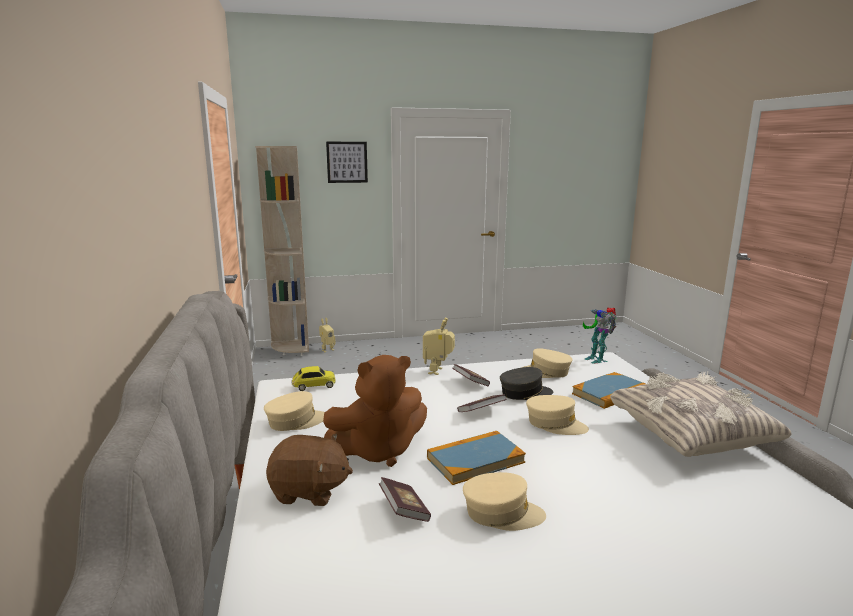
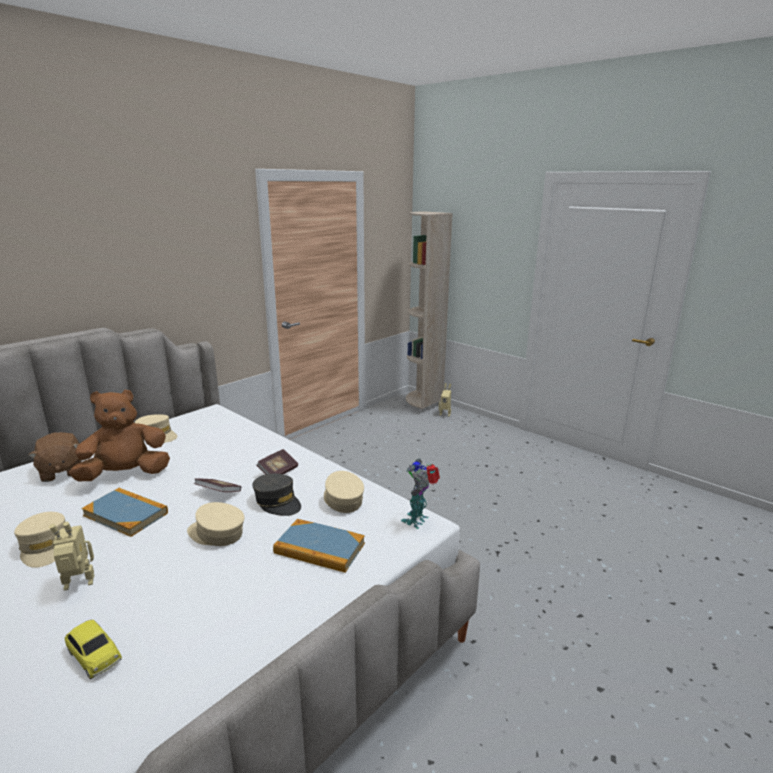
camera: 55 degrees right, 5 degrees up
toy car [291,366,336,391] -> toy car moved to [65,620,122,680]
brown plush toy [323,355,427,467] -> brown plush toy turned 120 degrees clockwise [69,390,170,481]
picture [326,142,368,183] -> none
book [379,477,431,522] -> none
toy robot [423,318,455,375] -> toy robot moved to [49,522,94,591]
beige cap [526,395,589,435] -> beige cap turned 120 degrees clockwise [187,502,244,546]
beige pillow [610,371,791,457] -> none

